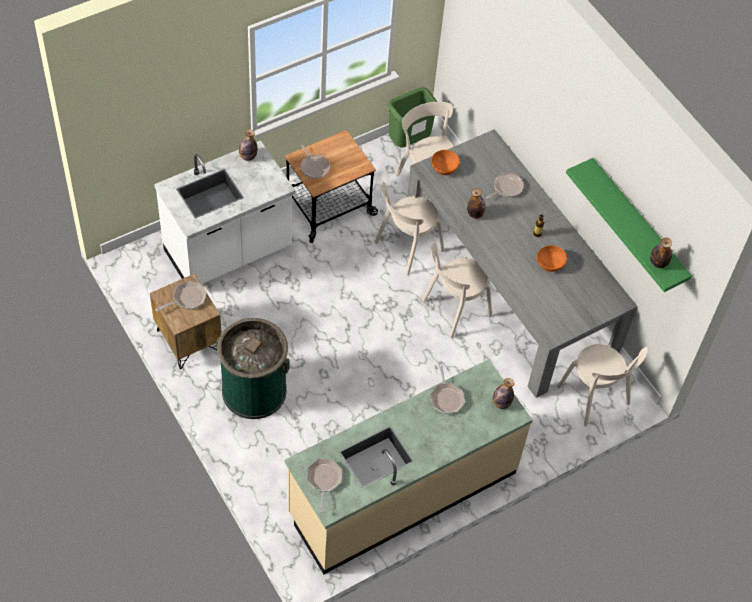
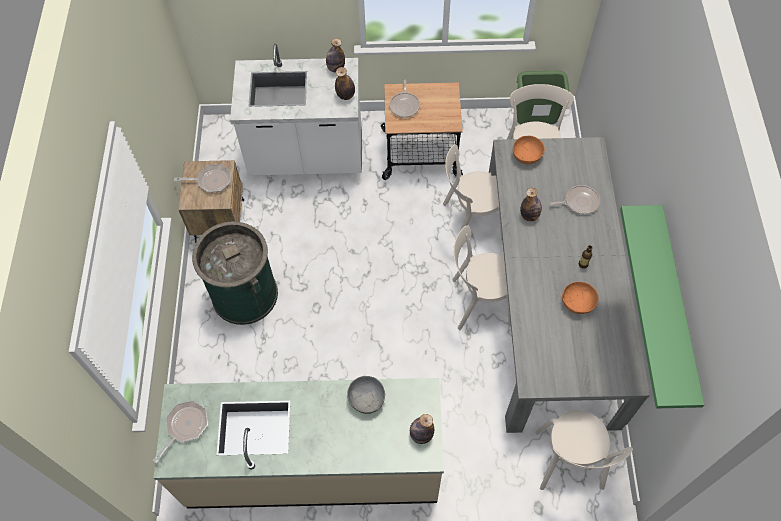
camera: 35 degrees right, 5 degrees up
frying pan [430,362,465,414] -> grey bowl [347,376,385,414]
bottle [650,237,672,268] -> bottle moved to [335,67,355,100]

